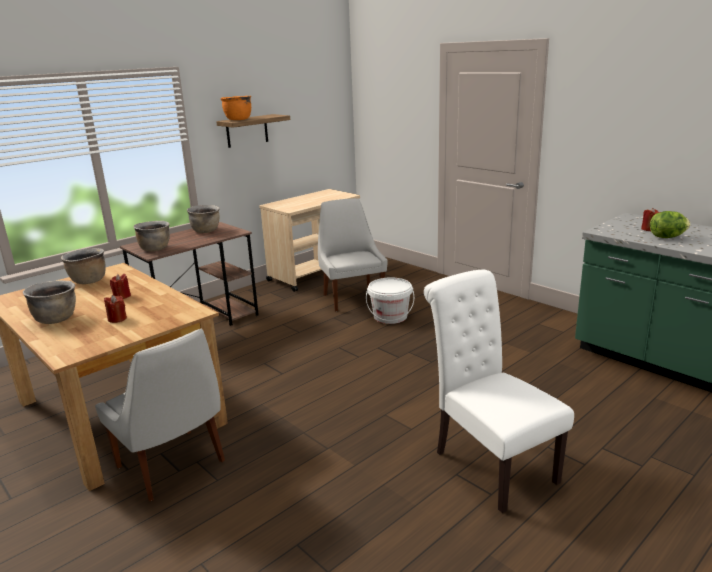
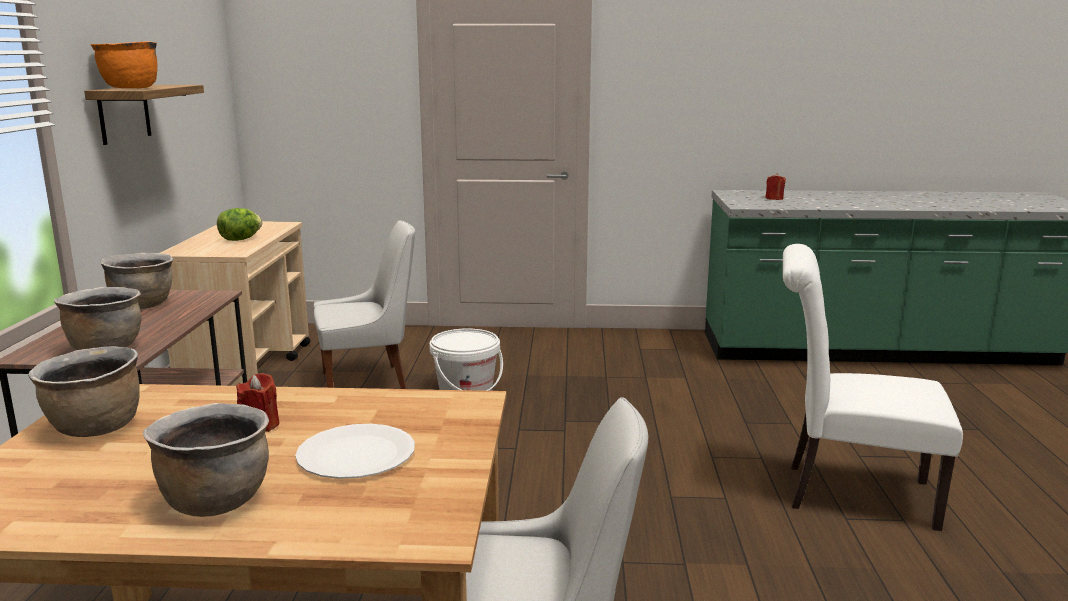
camera: 45 degrees left, 5 degrees down
red candle [104,295,127,323] -> white plate [295,424,415,479]
white chair [318,198,388,311] -> white chair turned 135 degrees clockwise [314,220,415,389]
lettuce [650,211,690,238] -> lettuce moved to [217,208,263,241]

